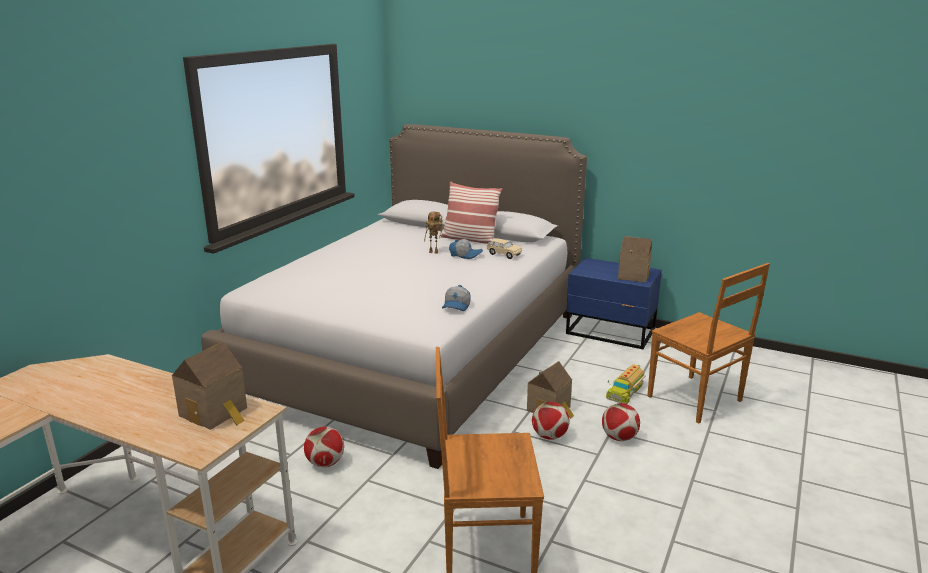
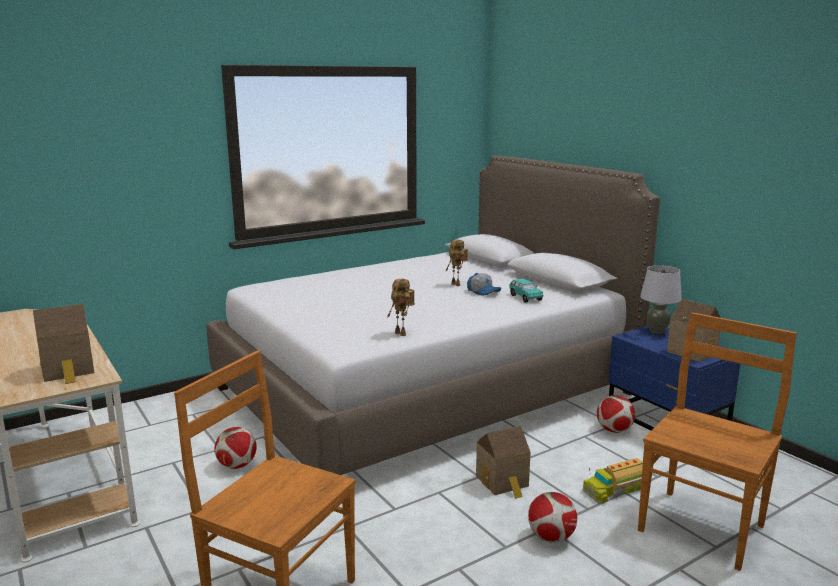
camera: 30 degrees right, 5 degrees down
pillow [441,181,502,244] -> none
cap [442,285,471,311] -> toy robot [387,279,415,336]
beige toy car [487,238,522,259] -> turquoise toy car [509,279,543,303]
football [532,402,570,440] -> football moved to [597,395,635,433]
brown chair [647,263,770,424] -> brown chair turned 135 degrees counterclockwise [638,312,797,571]
none -> grey table lamp [640,265,682,334]

